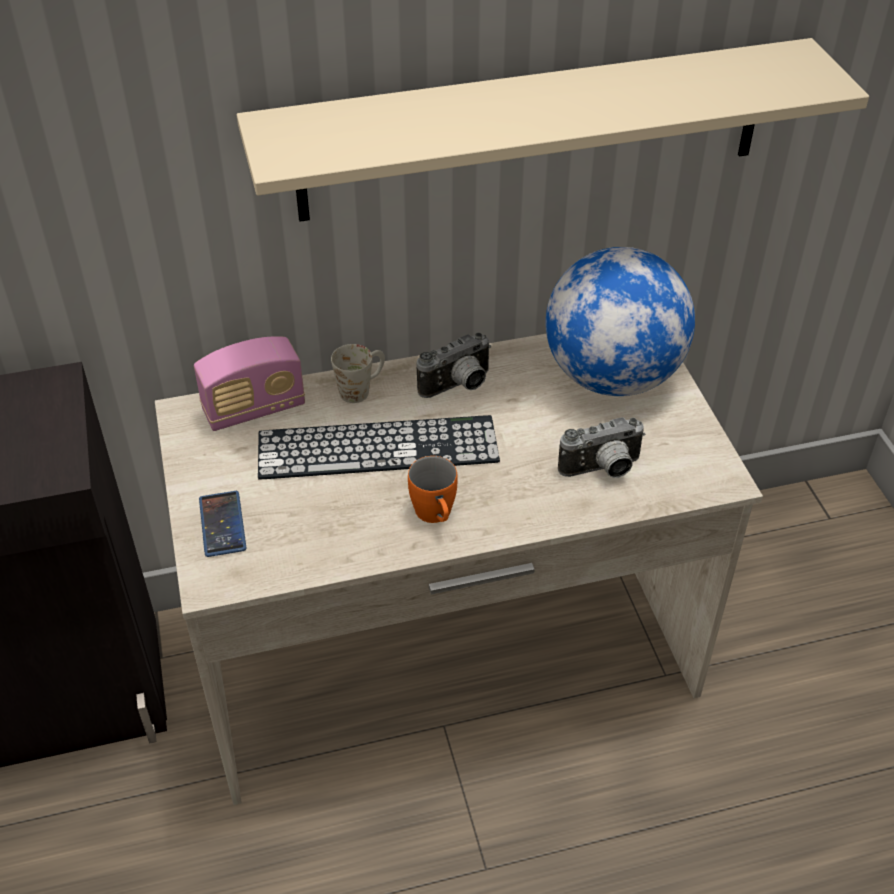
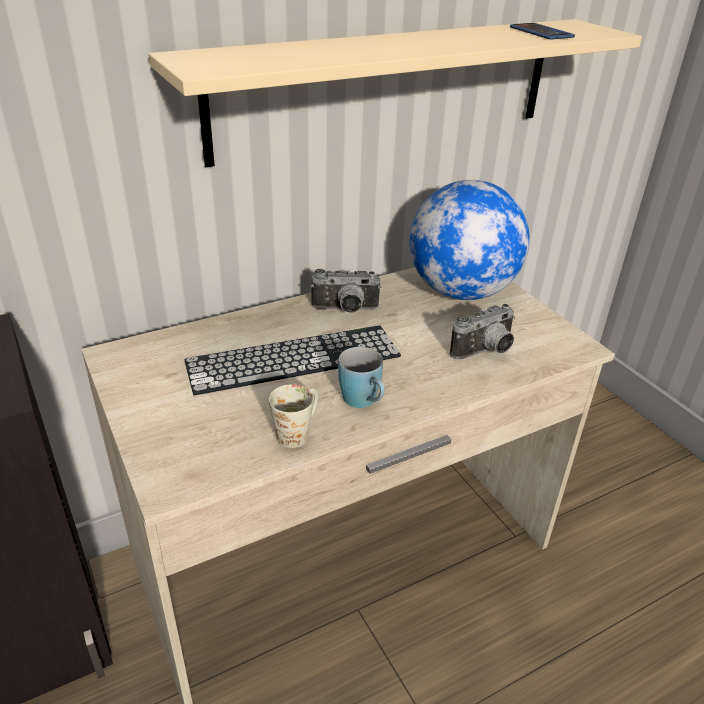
camera: 15 degrees left, 10 degrees down
radio [194,336,305,431] -> none
phone [199,491,247,557] -> phone moved to [510,23,575,40]
white mug [331,344,385,403] -> white mug moved to [269,384,319,448]
orange mug [408,456,458,523] -> blue mug [338,347,385,408]
camera [417,332,491,398] -> camera turned 45 degrees clockwise [311,269,381,313]

